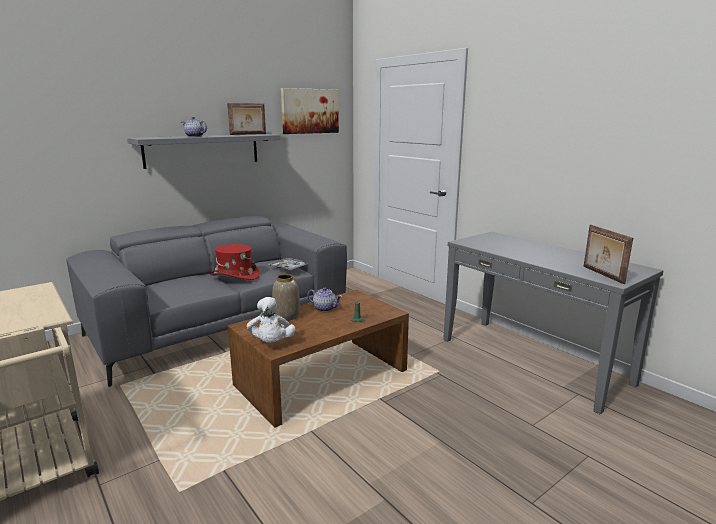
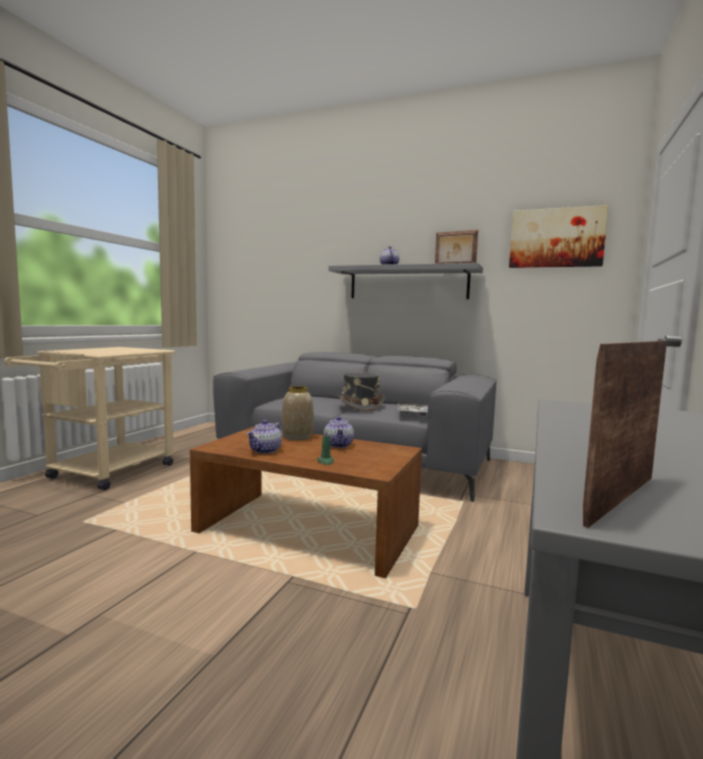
camera: 60 degrees right, 10 degrees down
red hat [211,244,260,280] -> grey hat [337,372,384,411]
white plush toy [247,297,296,343] -> none
none -> teapot [246,420,283,454]

